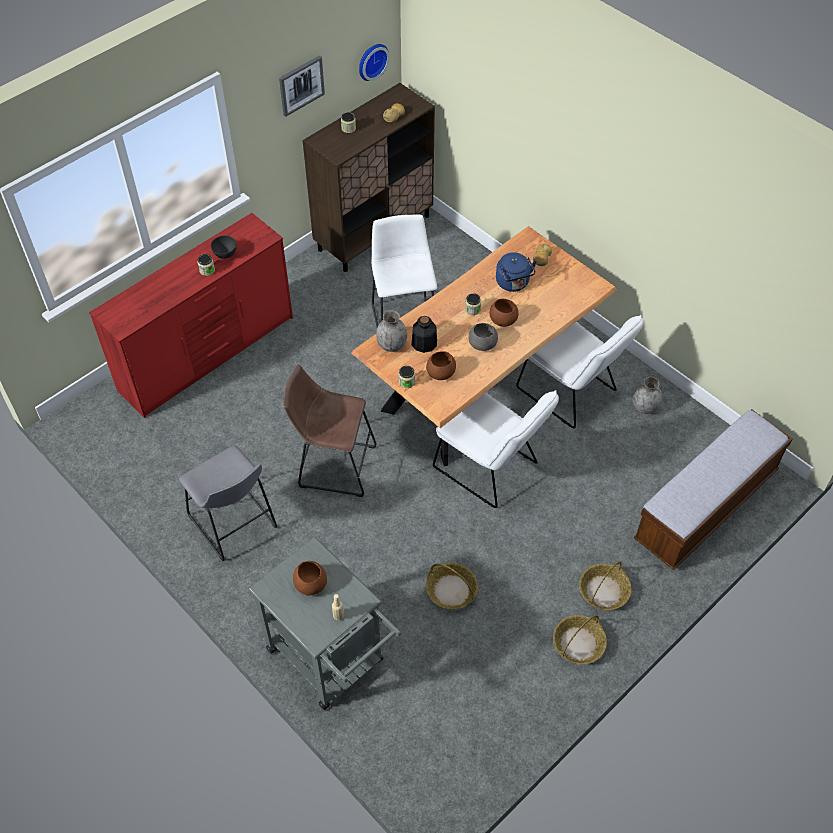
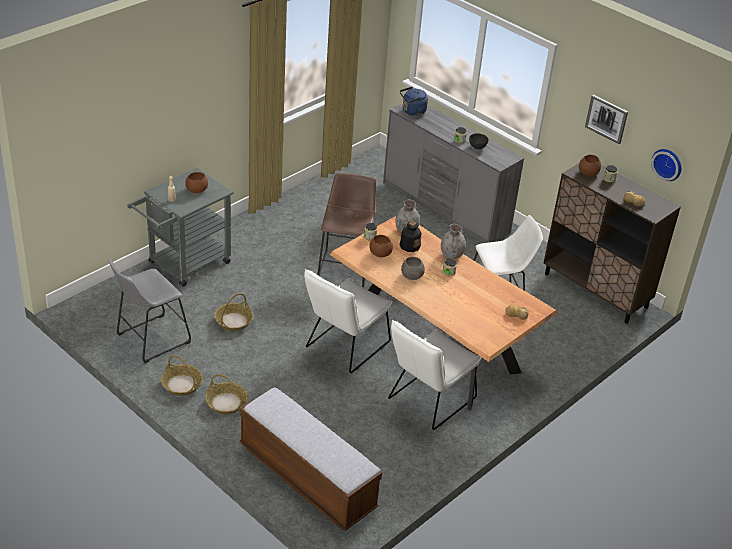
camera: 85 degrees right, 15 degrees down
red dresser [89,213,293,418] -> grey dresser [383,103,524,243]
grey stool [179,446,277,562] -> grey stool moved to [108,258,191,363]
brown bowl [489,299,519,327] -> brown bowl moved to [579,155,601,176]
blue kettle [496,252,537,292] -> blue kettle moved to [400,87,428,116]
grey vase [633,377,662,414] -> grey vase moved to [441,224,466,259]

